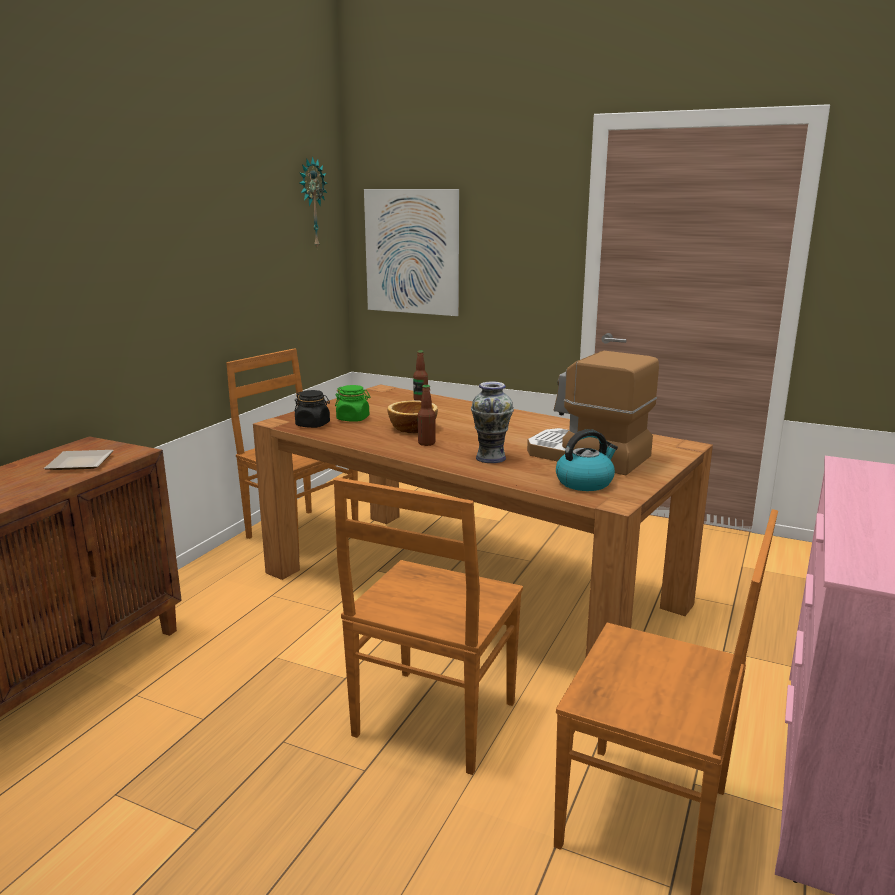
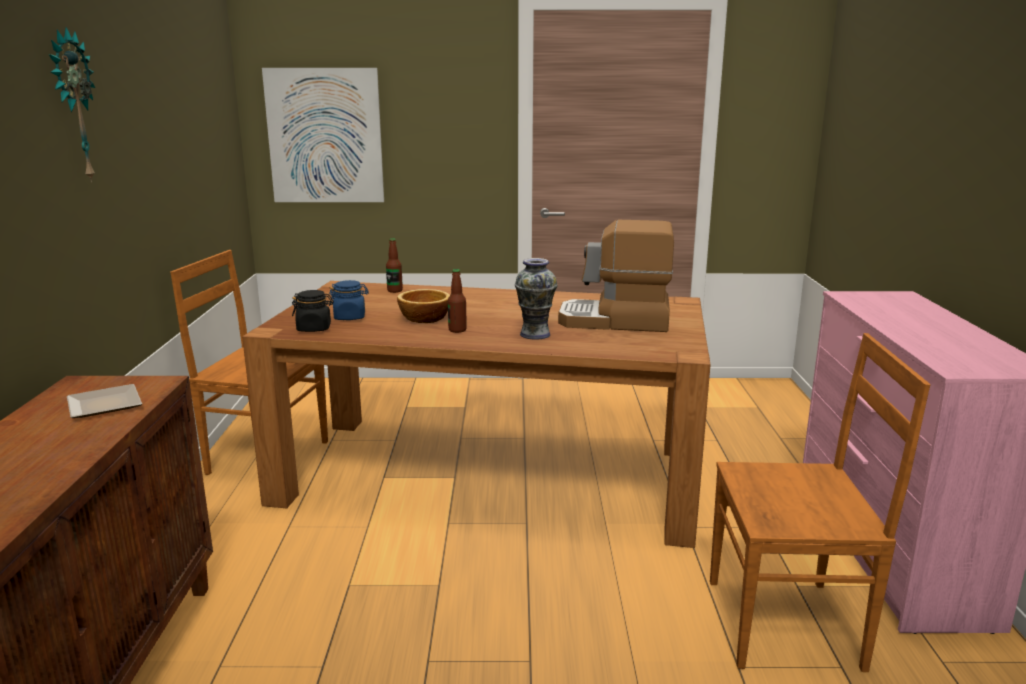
camera: 25 degrees left, 0 degrees up
wall clock [299,156,327,250] -> wall clock moved to [49,27,95,182]
brown chair [333,477,523,775] -> none
green jar [335,385,370,422] -> blue jar [329,280,369,320]
kettle [556,429,618,491] -> none

